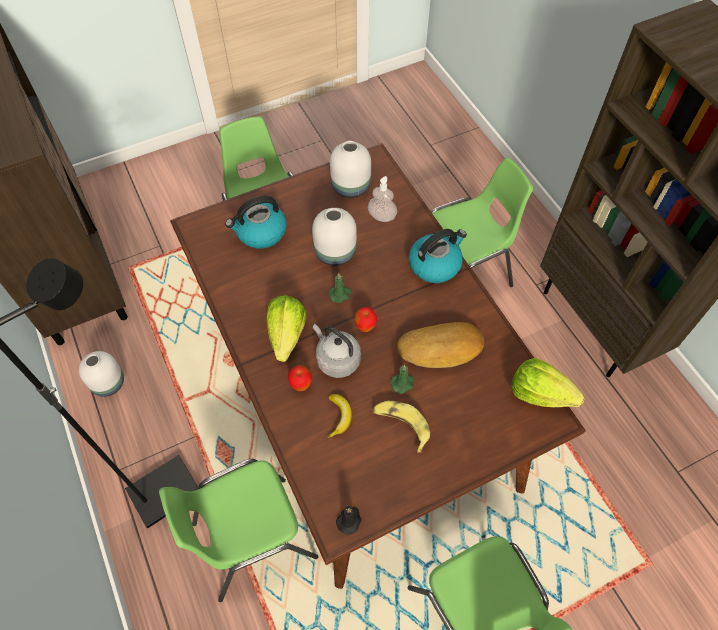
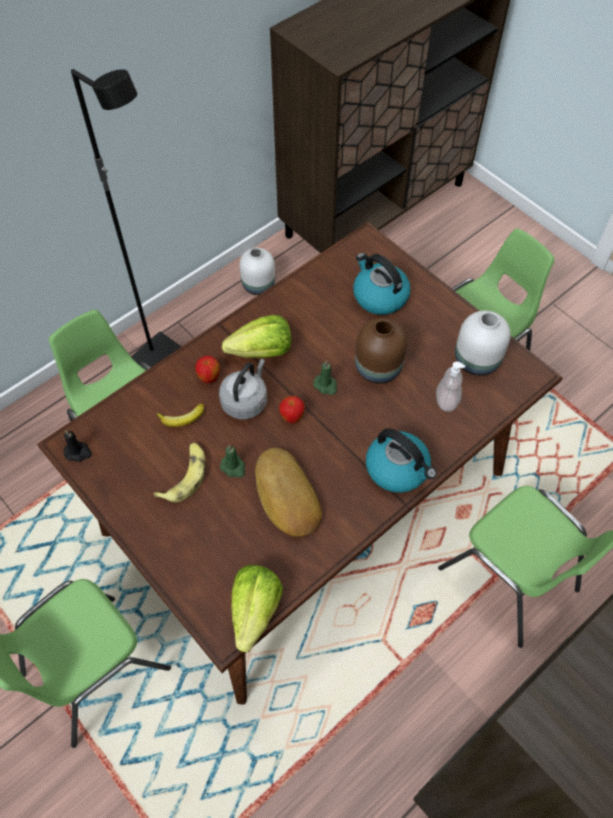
camera: 75 degrees right, 0 degrees up
white vase [312,208,357,266] -> brown vase [355,318,407,384]

